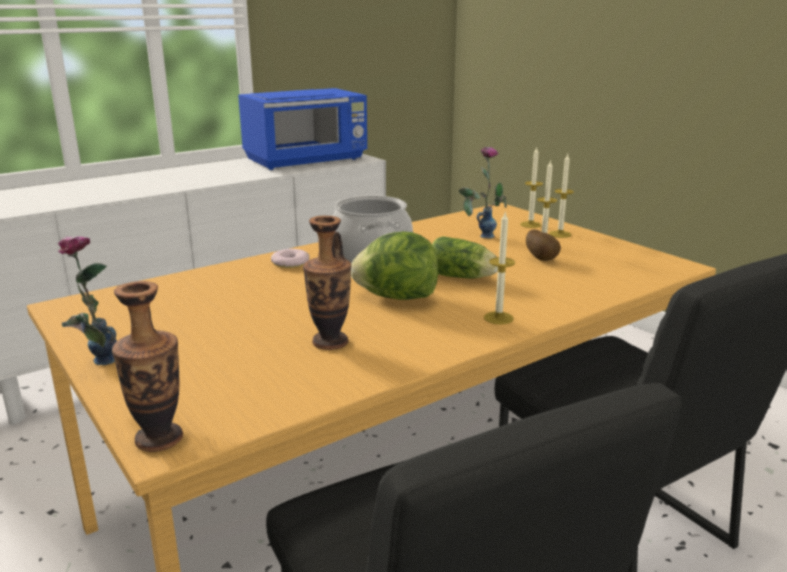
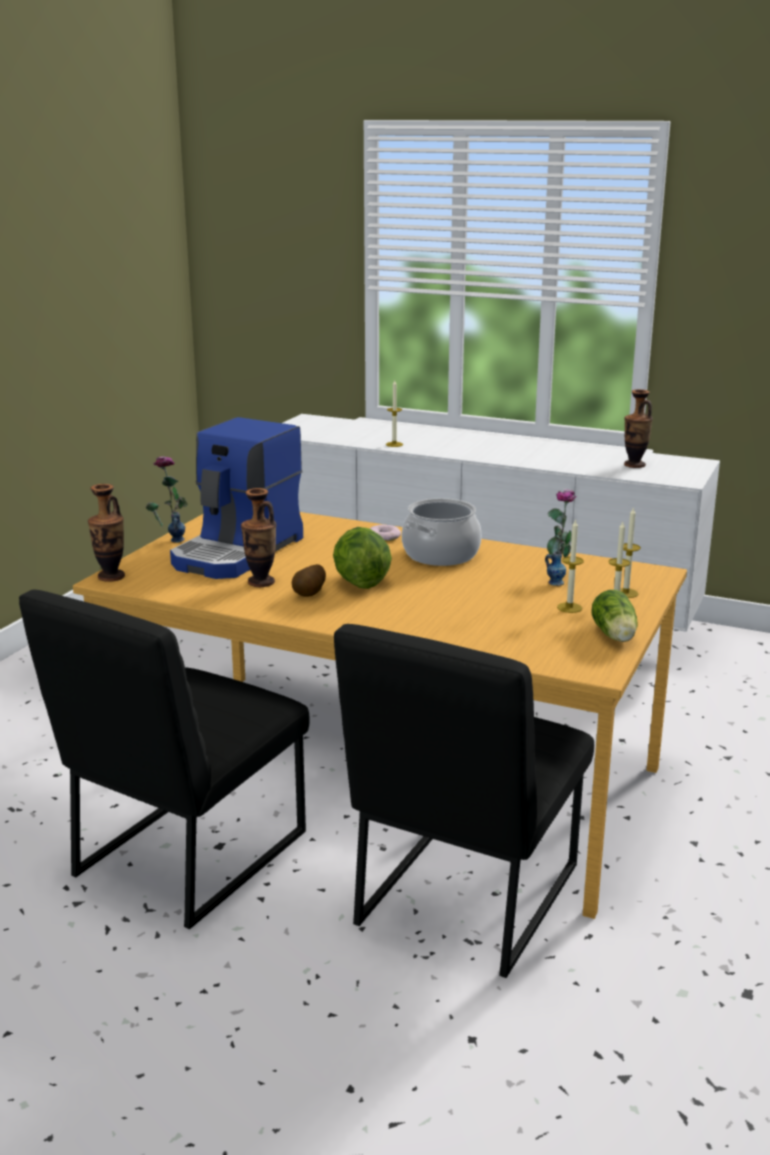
camera: 60 degrees right, 0 degrees up
blue microwave [238,88,367,170] -> vase [624,389,653,468]
lettuce [432,236,498,278] -> lettuce moved to [591,590,638,642]
candle [484,211,515,324] -> candle moved to [386,380,403,447]
potato [526,229,561,261] -> potato moved to [292,564,326,597]
none -> coffee machine [170,417,303,579]

